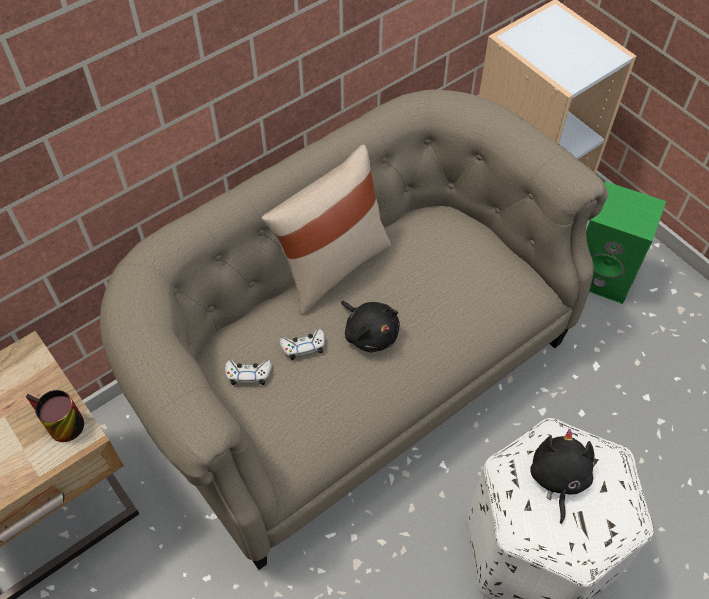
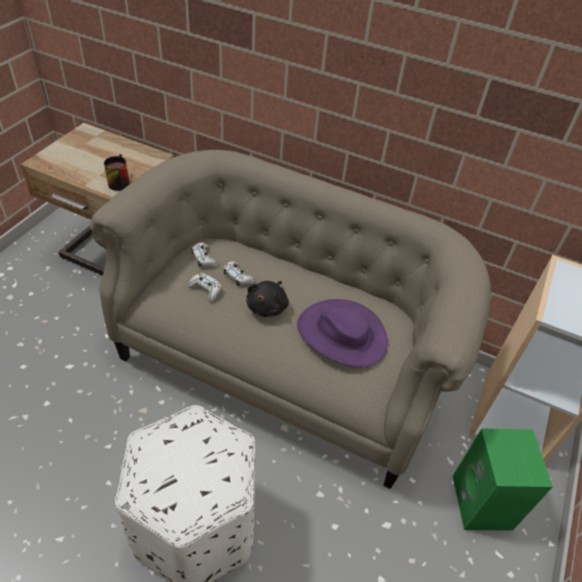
camera: 60 degrees right, 10 degrees down
beige pillow [262,145,391,315] -> none
black plush toy [530,429,595,524] -> none
none -> white game controller [188,273,221,301]
none -> purple hat [297,299,388,367]

